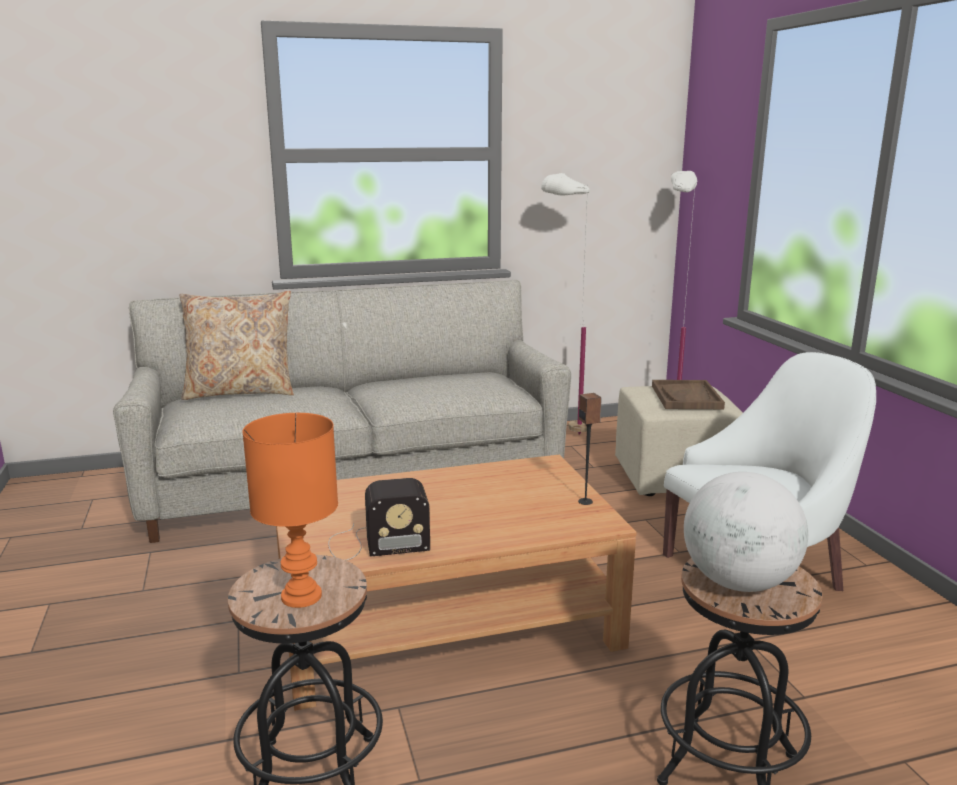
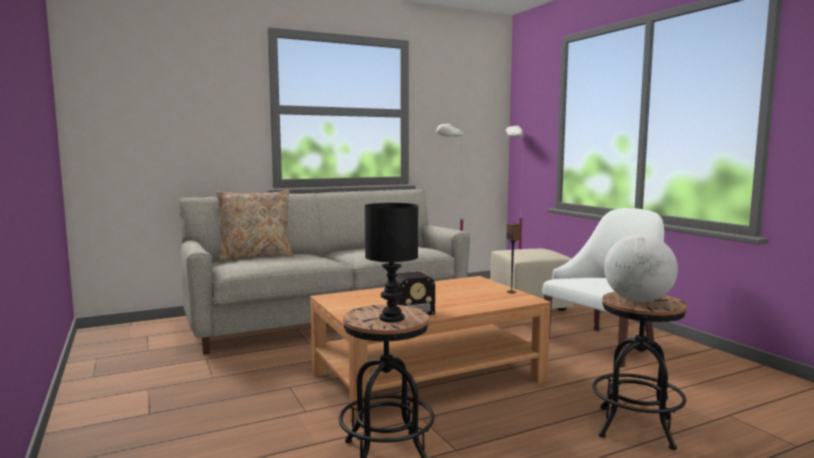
camera: 10 degrees left, 10 degrees down
orange table lamp [242,413,338,608] -> black table lamp [365,203,418,322]
brown tray [652,380,725,409] -> none

